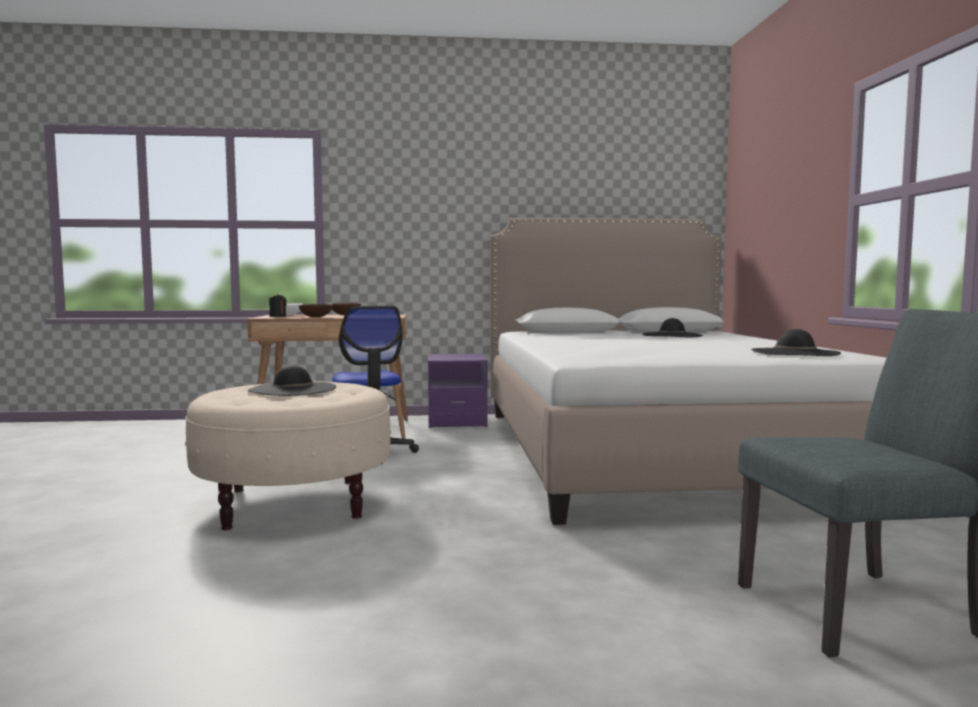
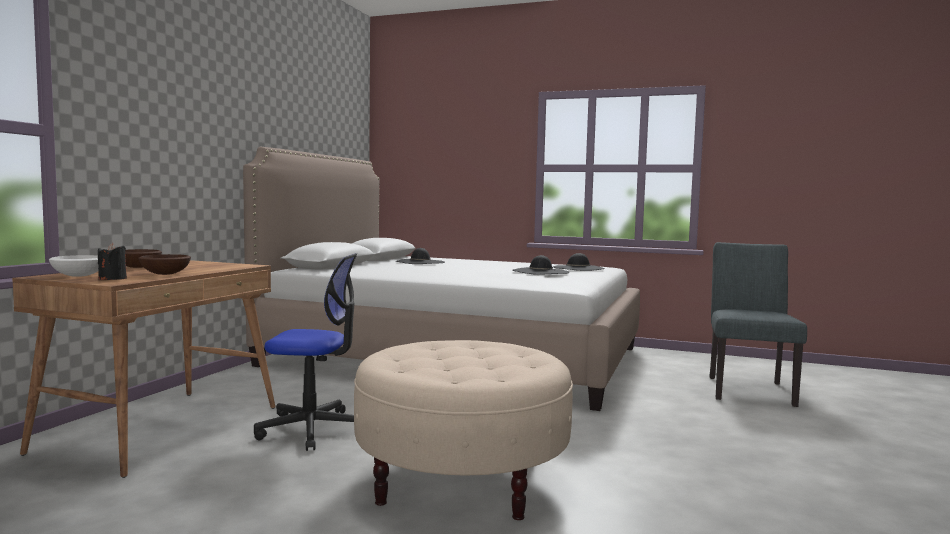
camera: 65 degrees left, 0 degrees up
black hat [248,365,336,396] -> black hat moved to [512,255,570,275]
purple nightstand [428,354,488,428] -> none

